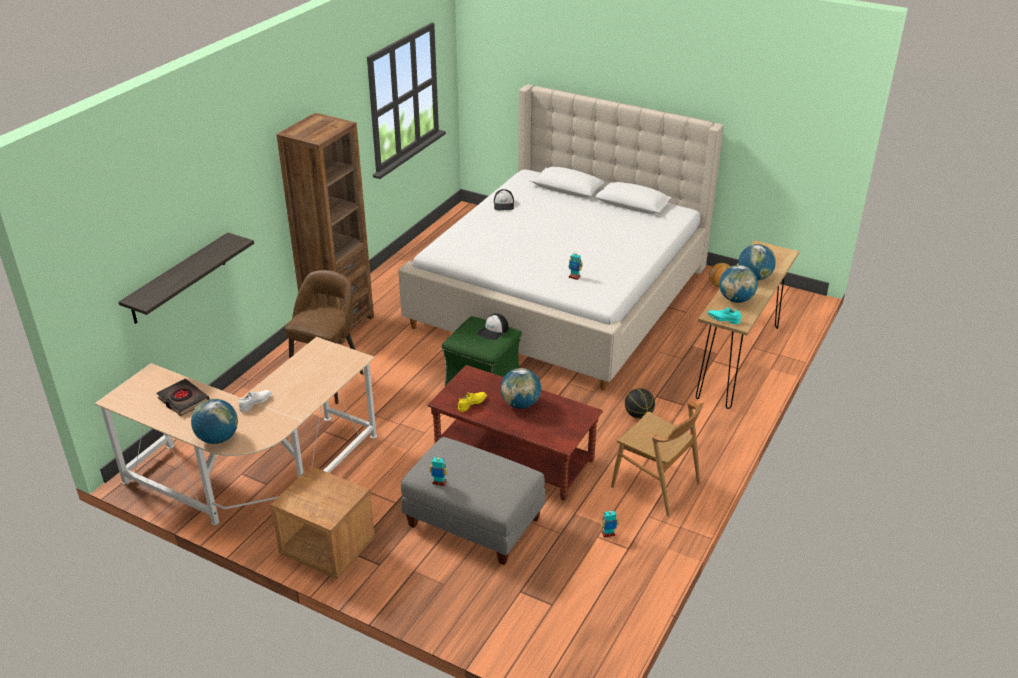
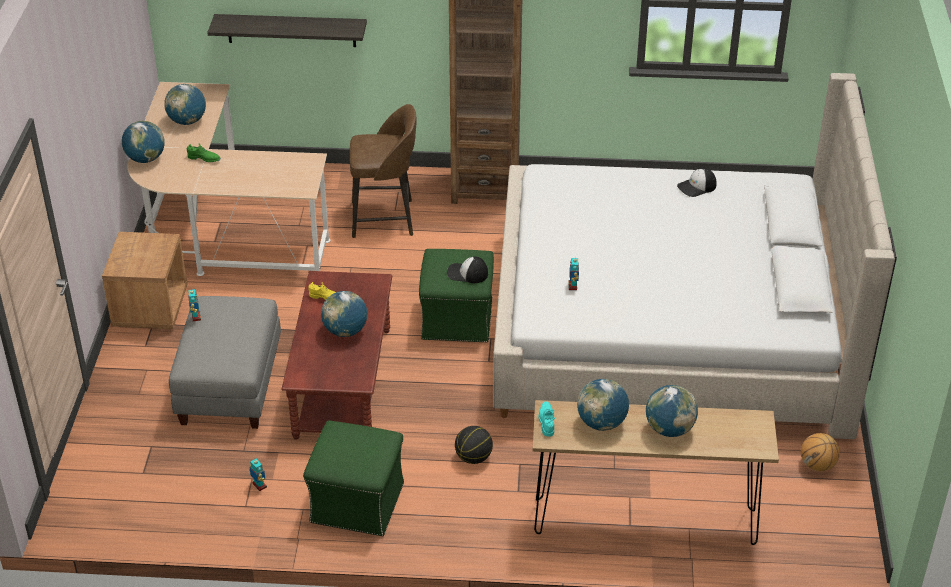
camera: 65 degrees right, 5 degrees up
black book [157,379,210,416] -> globe [164,84,206,125]
white shoe [239,390,272,412] -> green shoe [187,144,221,162]
brown chair [611,401,704,516] -> green ottoman [303,421,404,536]

